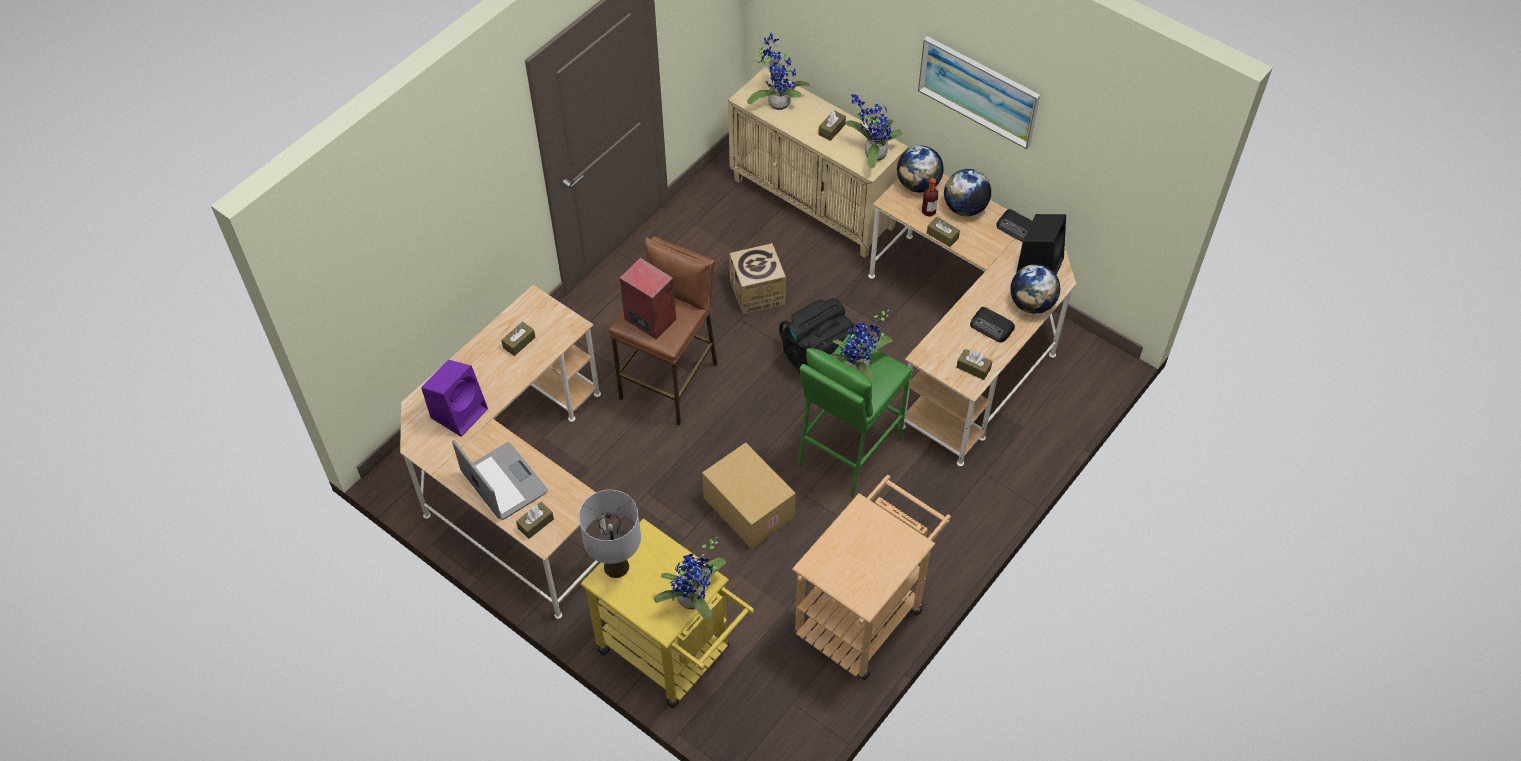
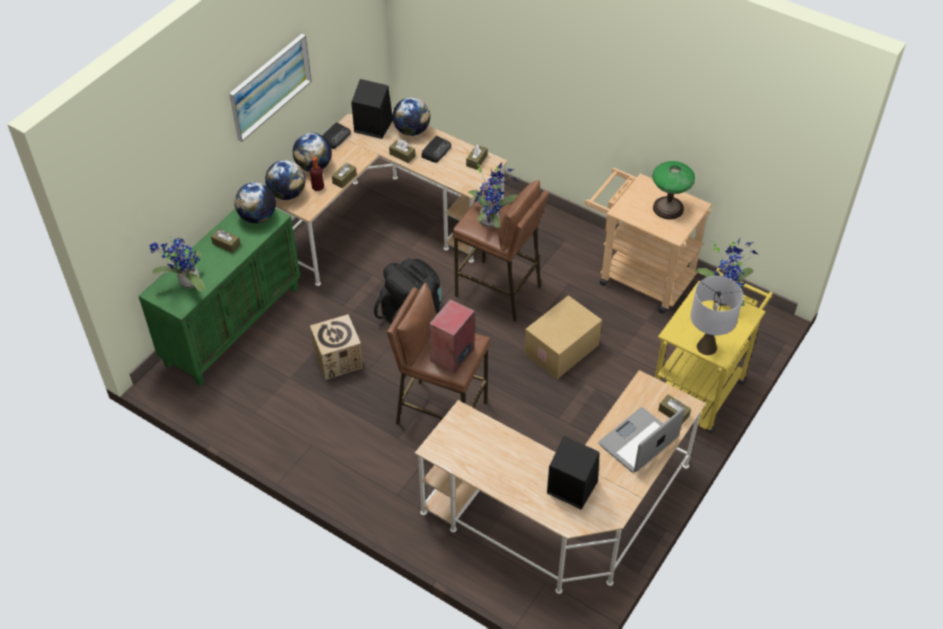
camera: 95 degrees left, 5 degrees down
purple speaker [421,360,488,437] -> black speaker [547,436,600,510]
brown tissue box [501,322,535,356] -> brown tissue box moved to [389,140,415,163]
beige cabinet [728,67,908,258] -> green cabinet [139,209,300,386]
green stool [798,334,912,497] -> brown stool [453,180,549,322]
potted plant [845,94,902,168] -> globe [234,182,276,223]
none -> table lamp [652,161,695,220]

